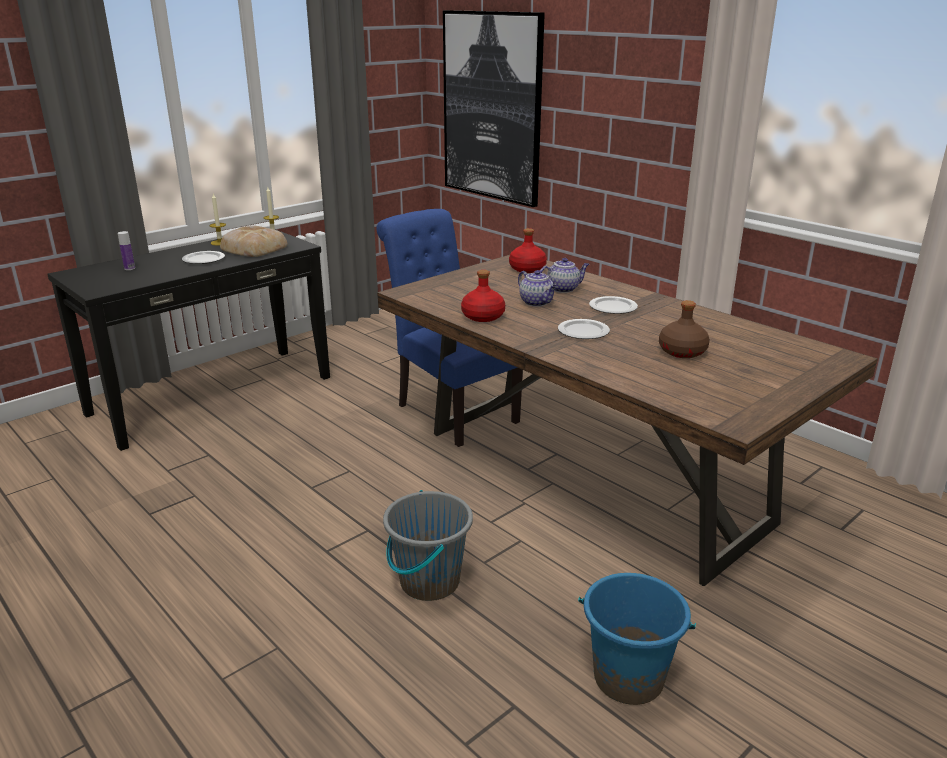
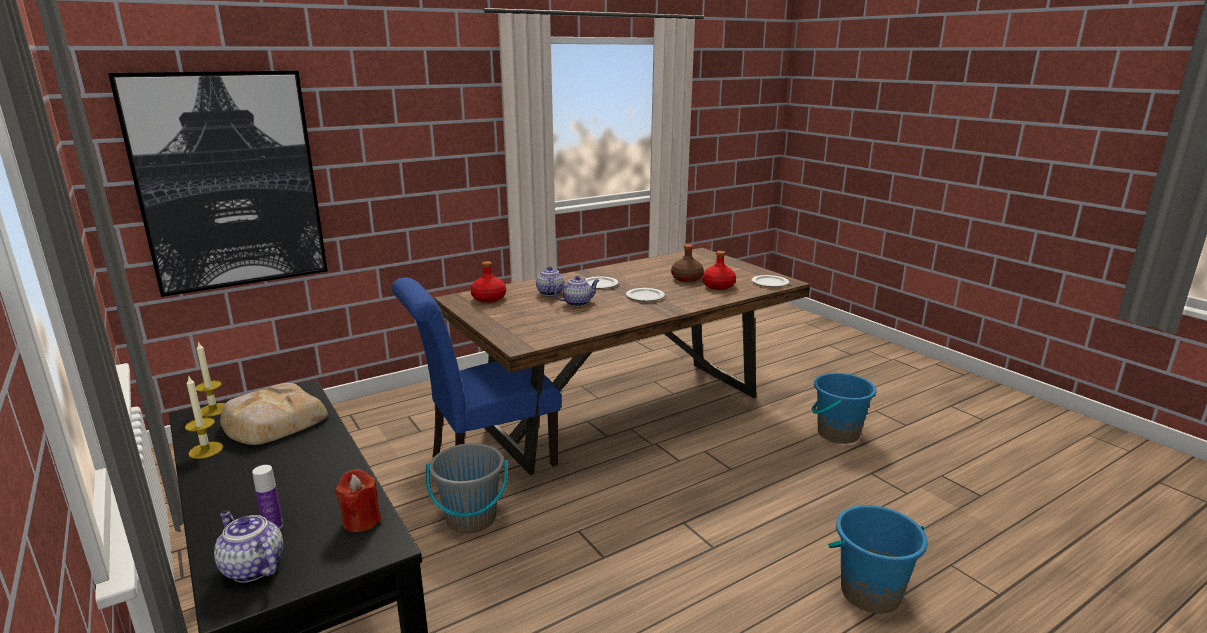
camera: 80 degrees left, 5 degrees down
plate [182,251,225,264] -> plate moved to [752,275,789,287]
grey bucket [383,490,473,601] -> grey bucket moved to [426,443,508,533]
red bottle [461,270,505,322] -> red bottle moved to [702,251,736,290]
none -> teapot [214,511,284,583]
none -> red candle [335,469,381,532]
none -> blue bucket [828,505,928,614]

